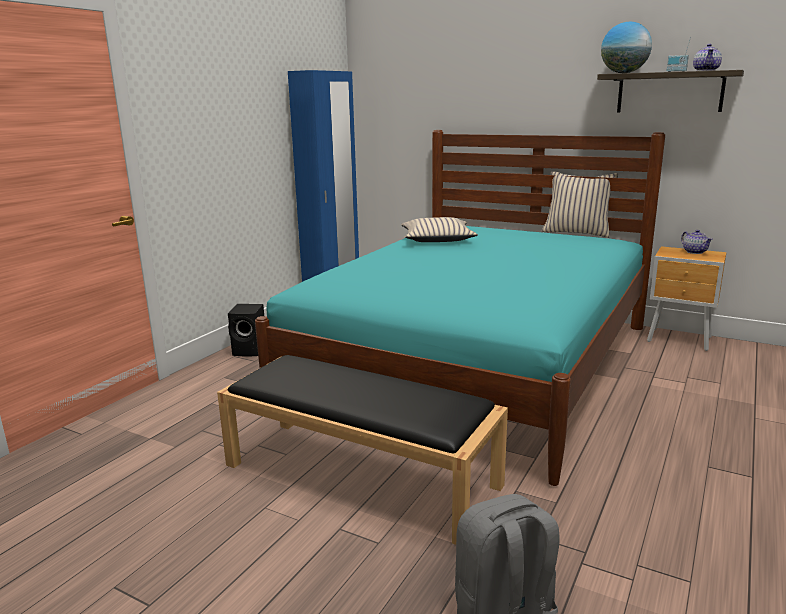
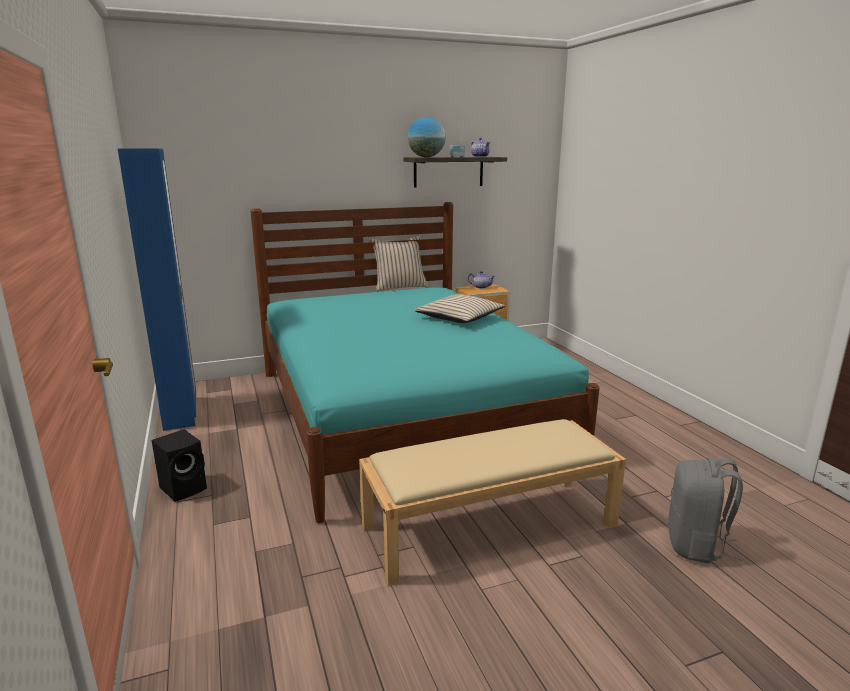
camera: 50 degrees left, 0 degrees up
black bench [217,355,508,545] -> beige bench [359,419,626,586]
beige pillow [401,217,478,242] -> beige pillow moved to [414,294,506,323]

